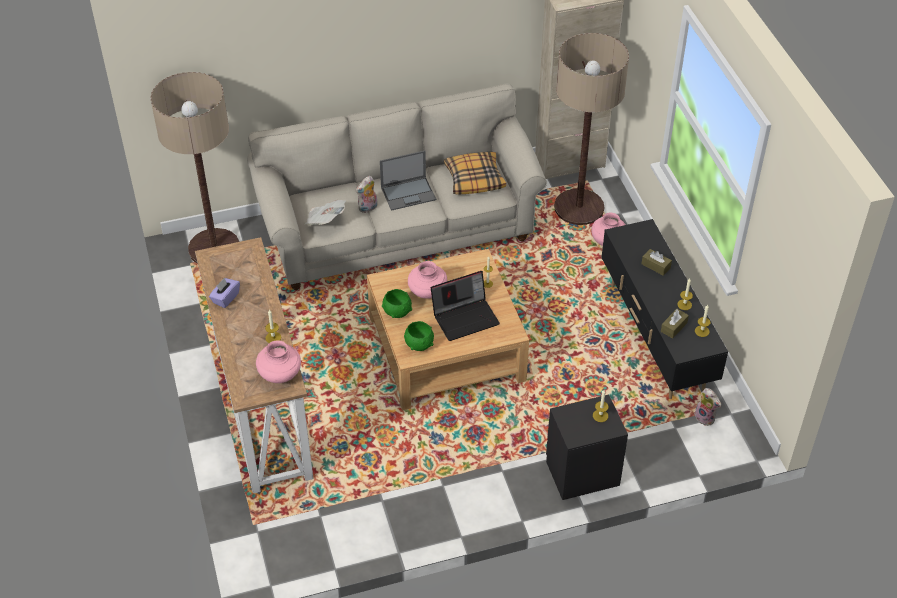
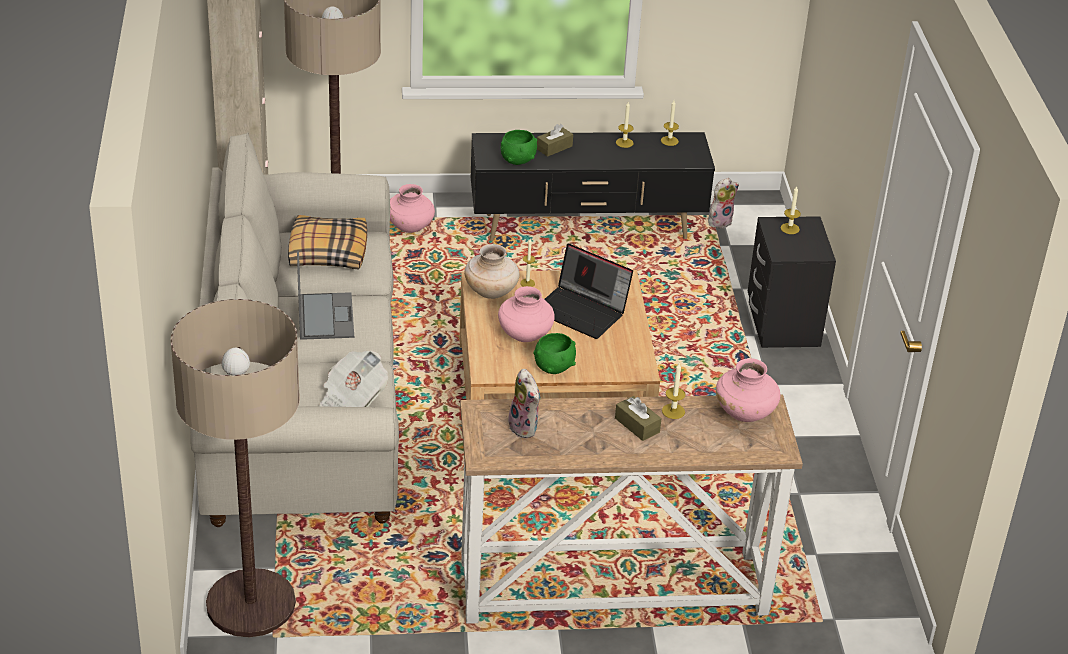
camera: 80 degrees left, 10 degrees down
purple tissue box [209,278,240,308] -> none
plush toy [355,176,378,213] -> plush toy moved to [508,369,541,438]
green bowl [404,321,434,351] -> green bowl moved to [501,130,537,165]
laptop [431,271,500,341] -> laptop turned 135 degrees clockwise [544,244,633,339]
brown tissue box [661,309,689,338] -> brown tissue box moved to [615,396,662,441]
none -> beige vase [464,244,519,299]

